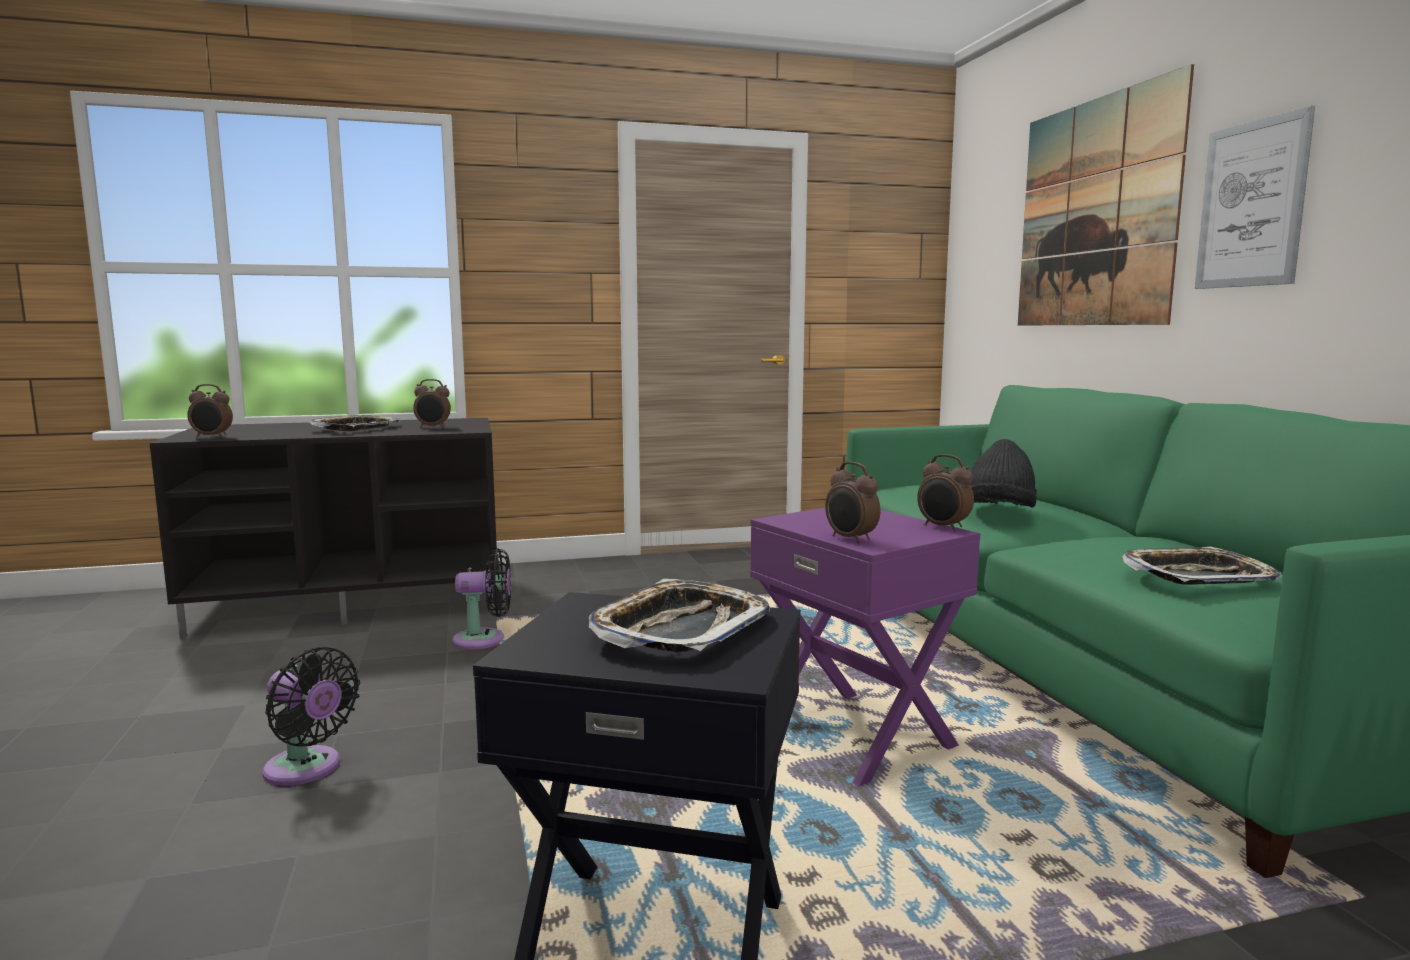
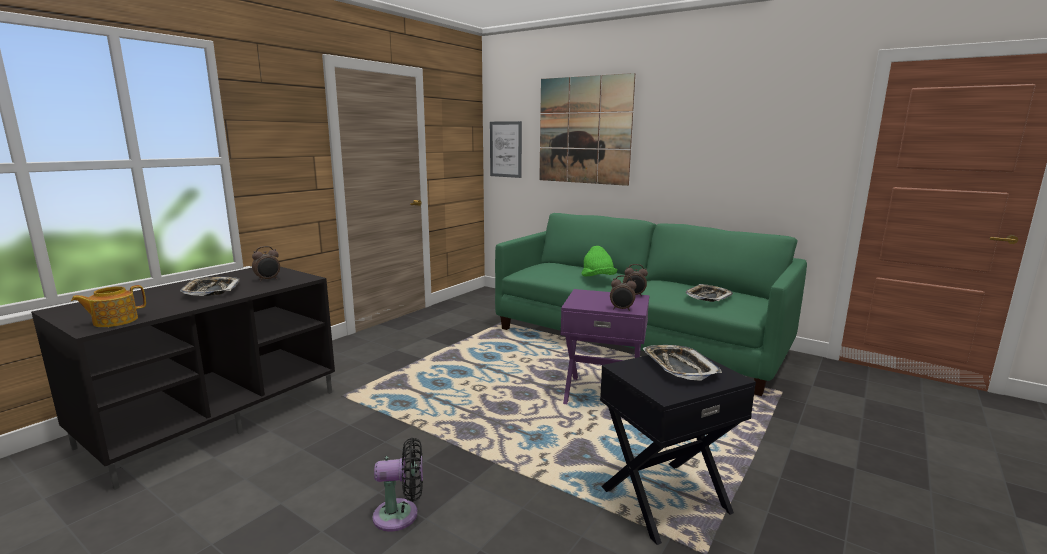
camera: 40 degrees left, 5 degrees up
alarm clock [187,384,233,438] -> teapot [71,285,146,327]
black fan [452,548,511,649] -> none
black hat [970,439,1037,507] -> green hat [581,246,617,277]
picture [1195,106,1315,289] -> picture moved to [490,121,522,178]

